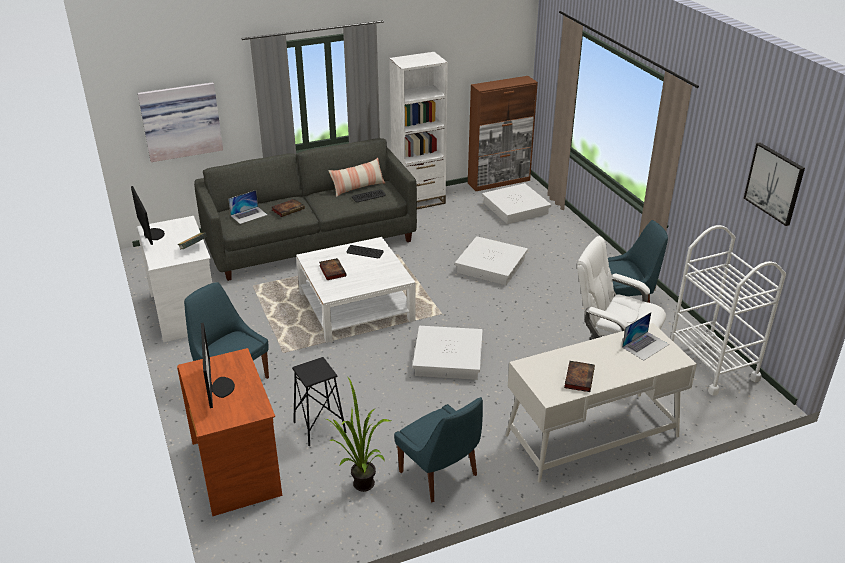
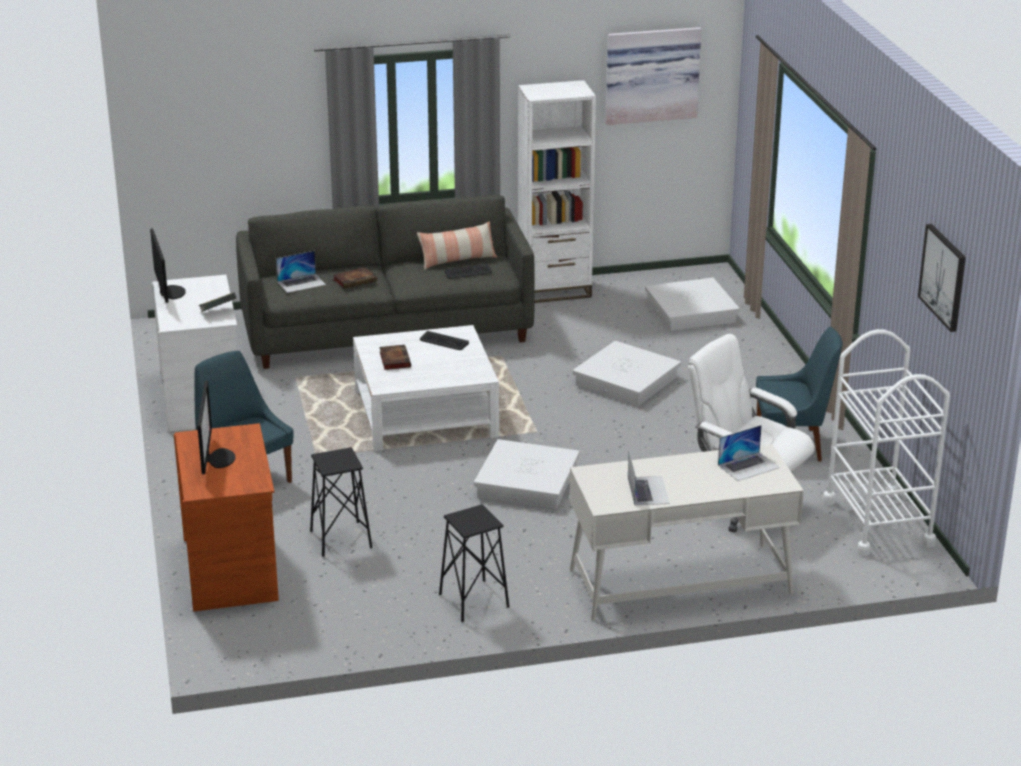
camera: 10 degrees right, 5 degrees down
picture [138,82,223,162] -> picture moved to [606,27,701,125]
potted plant [326,376,391,492] -> none
blue chair [394,397,483,502] -> black stool [439,504,509,622]
brown cabinet [468,76,538,191] -> none
book [564,361,595,392] -> laptop [628,452,670,505]

